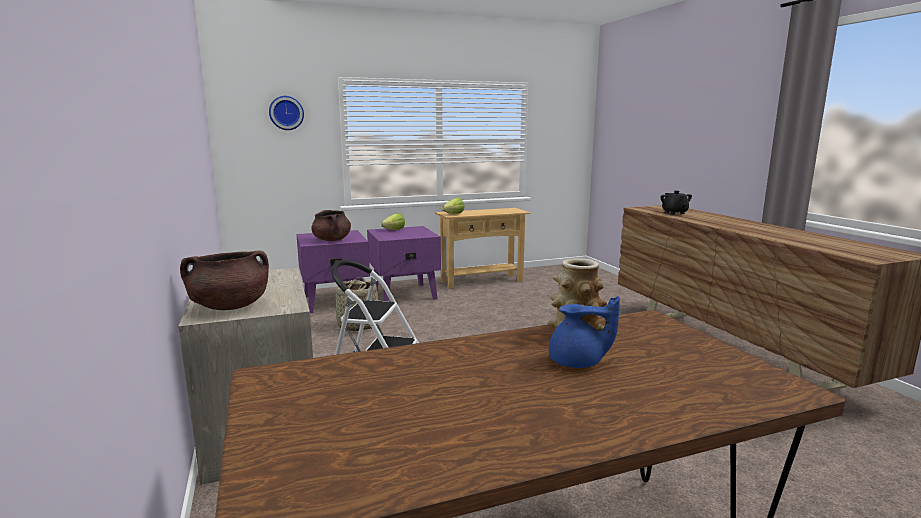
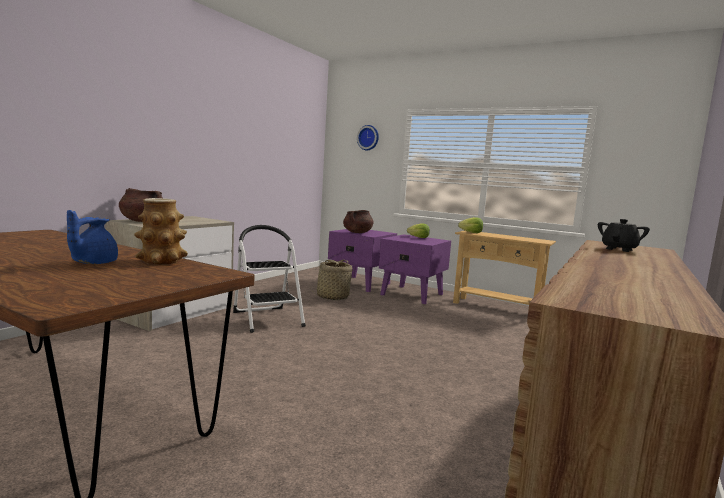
camera: 50 degrees right, 5 degrees down
blue teapot [549,296,620,368] -> blue teapot turned 45 degrees clockwise [67,210,118,264]

